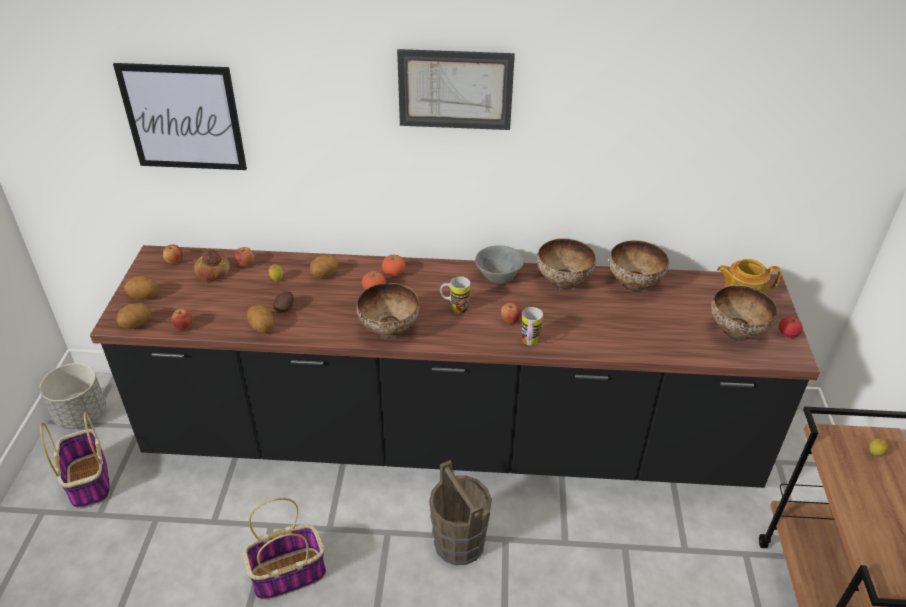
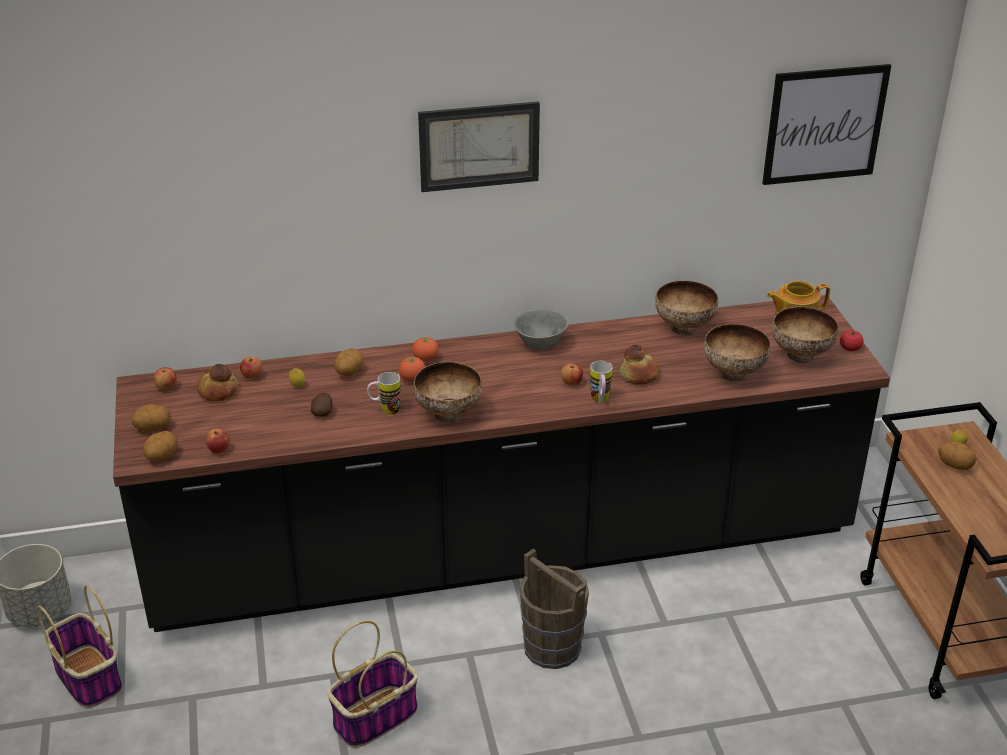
camera: 15 degrees left, 5 degrees down
picture [113,63,247,170] -> picture moved to [762,64,891,185]
potato [247,305,274,333] -> potato moved to [938,441,977,470]
mug [440,276,470,314] -> mug moved to [367,372,401,415]
bowl [537,238,596,290] -> bowl moved to [704,324,770,382]
none -> bread [619,345,660,385]

